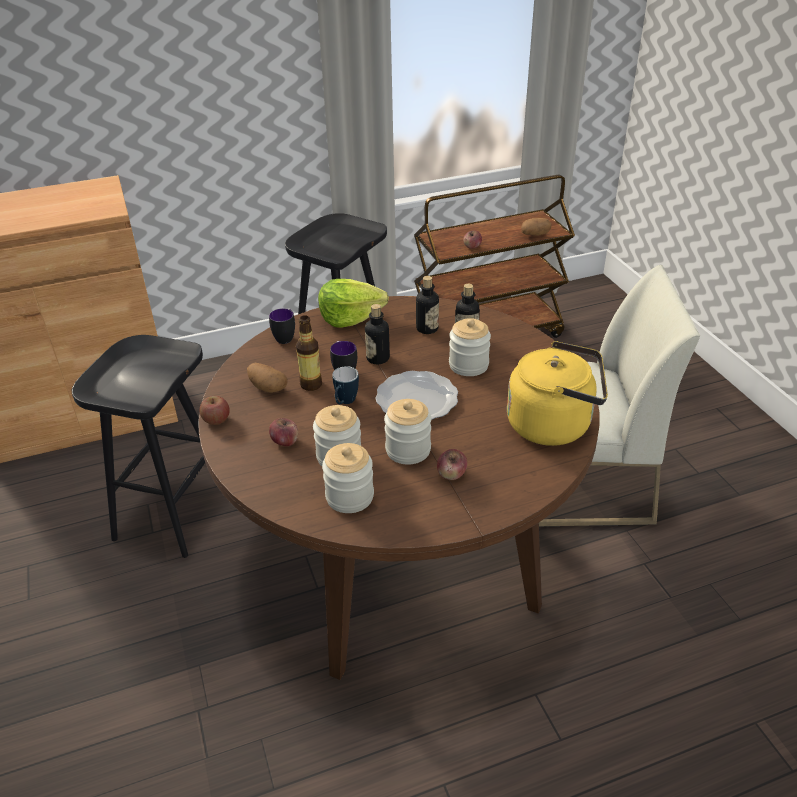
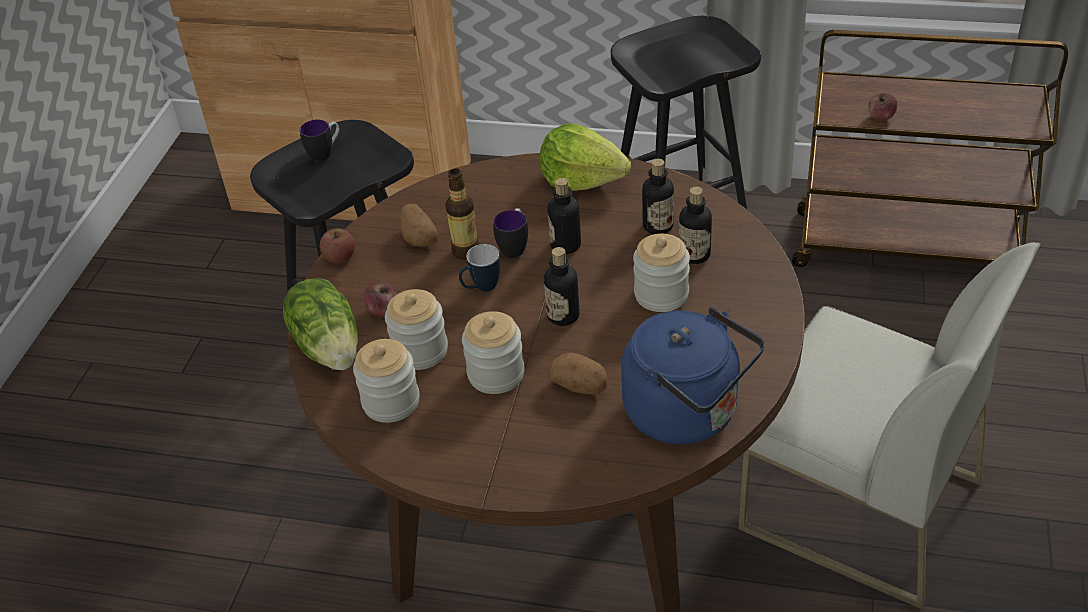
camera: 35 degrees right, 5 degrees up
mug [269,309,295,344] -> mug moved to [300,120,339,162]
plate [375,371,458,420] -> bottle [544,247,580,326]
apple [437,449,467,480] -> none
yellow kettle [507,341,608,446] -> blue kettle [621,307,765,445]
potato [521,218,551,236] -> potato moved to [547,353,608,395]
none -> lettuce [283,278,358,370]

